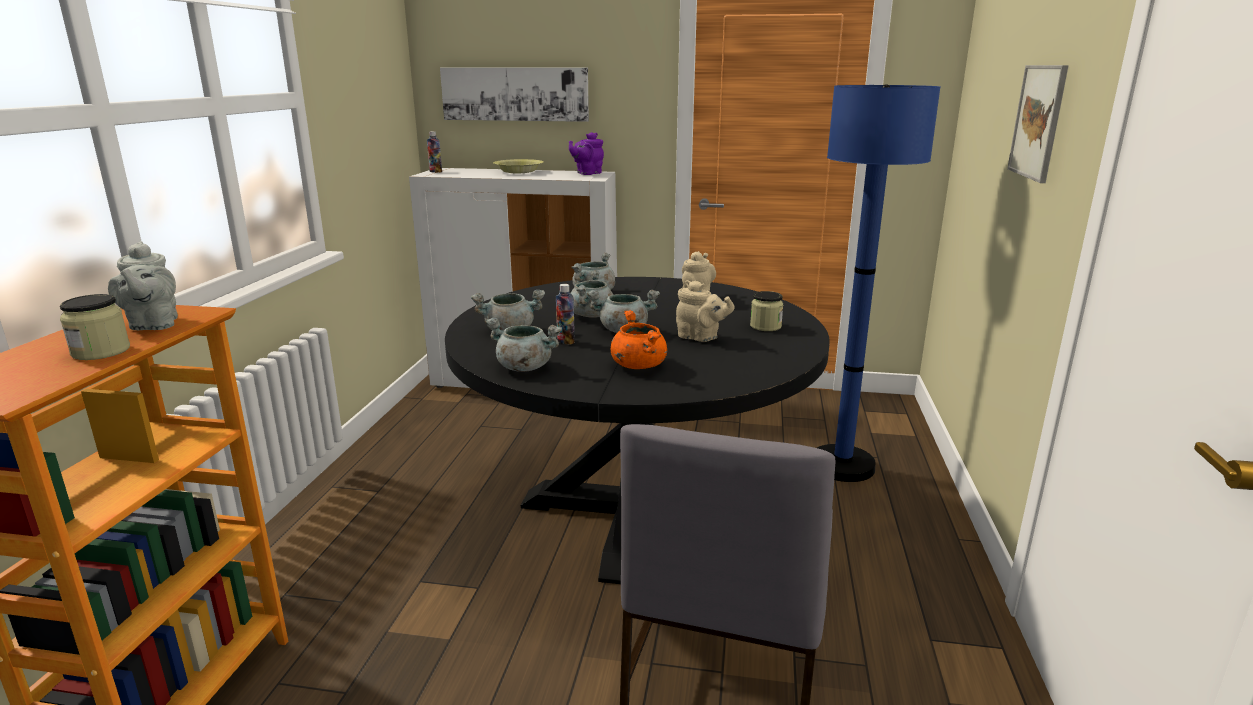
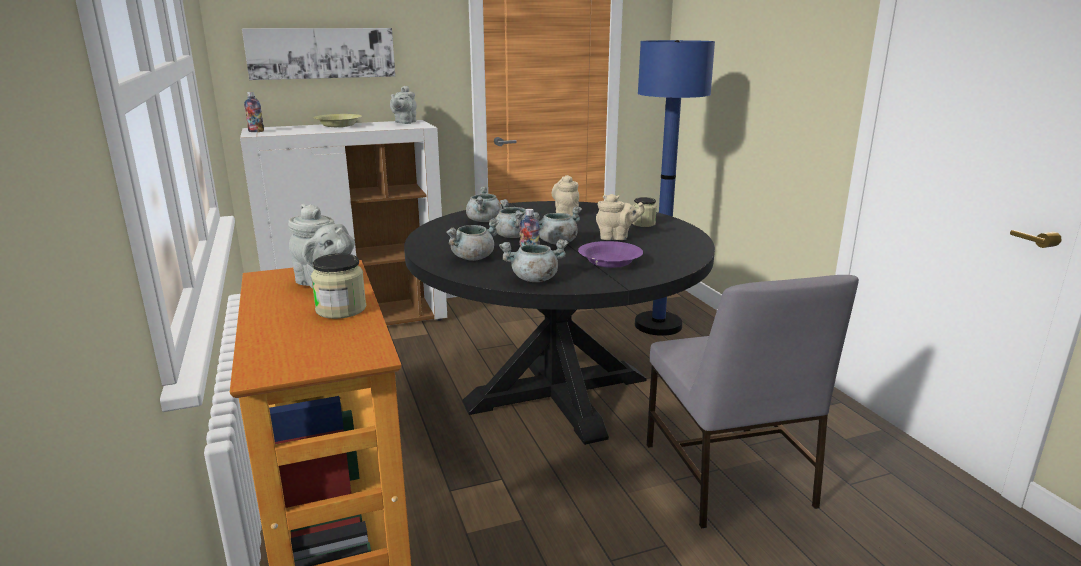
camera: 30 degrees left, 0 degrees up
purple teapot [569,132,604,175] -> grey teapot [390,86,417,124]
orange cooking pot [611,310,667,369] -> purple bowl [578,241,643,268]
picture [1007,65,1069,183] -> none

